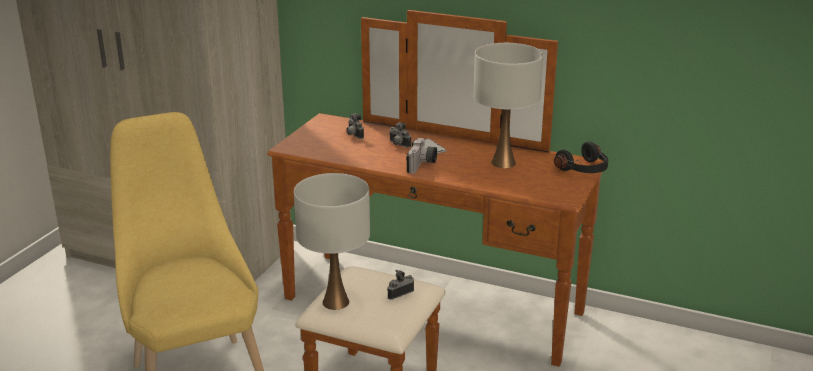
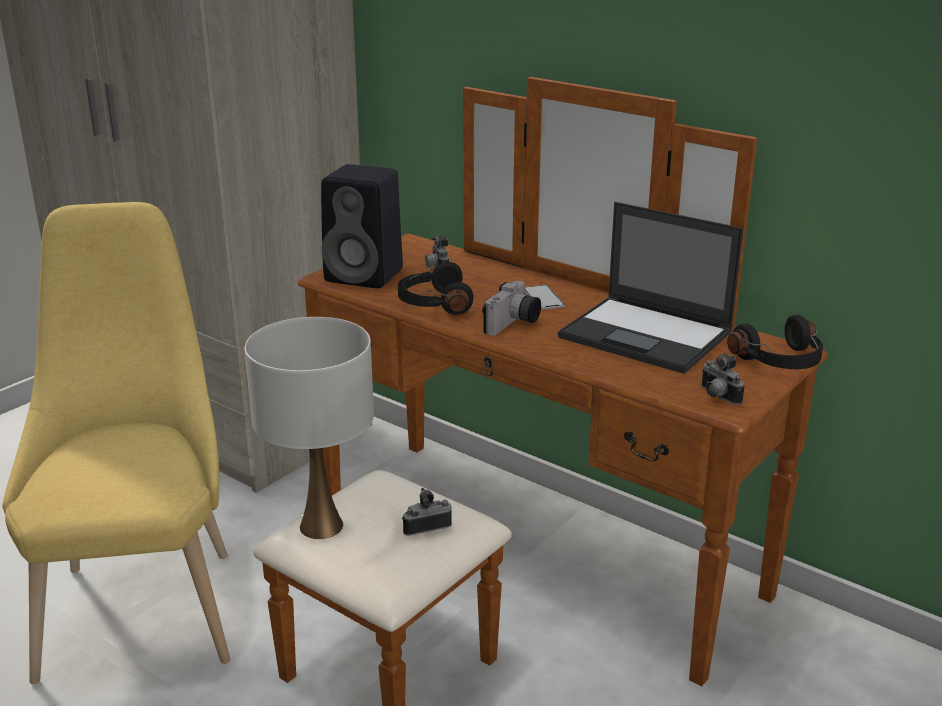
camera: 15 degrees right, 0 degrees up
camera [389,122,411,148] -> camera moved to [701,354,745,405]
white table lamp [474,43,543,168] -> laptop [558,202,743,374]
none -> black speaker [321,164,403,288]
none -> black headphones [398,262,473,314]

